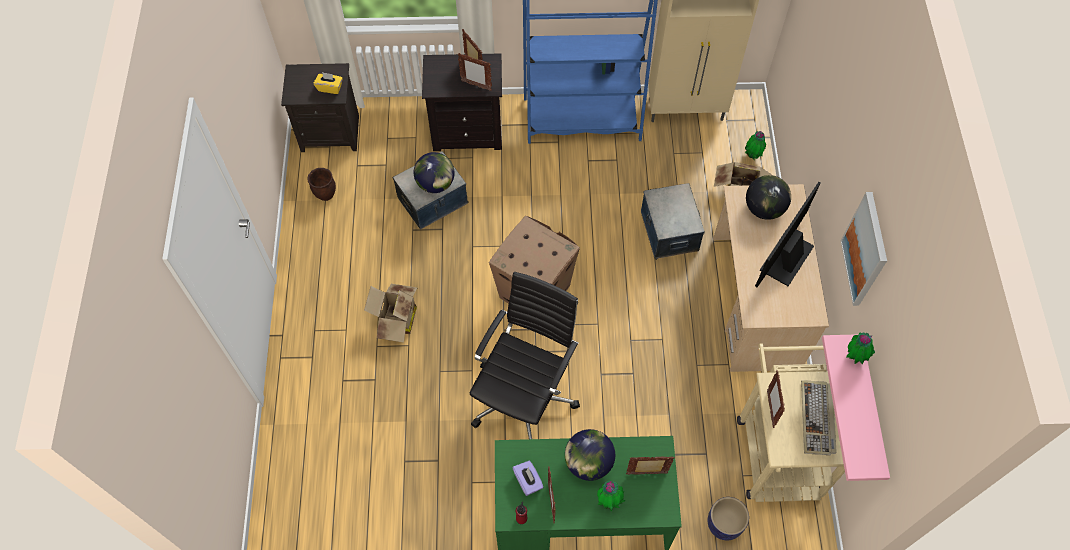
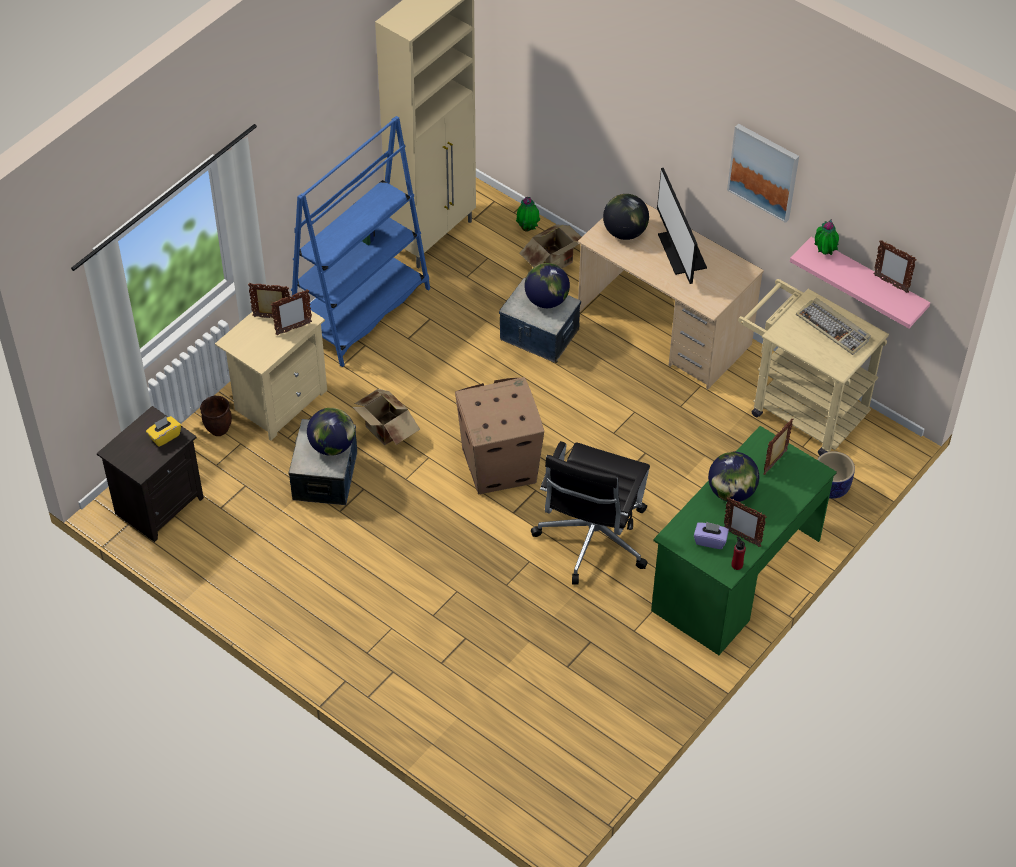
camera: 50 degrees left, 10 degrees down
brown planter [307,168,336,201] -> brown planter moved to [200,396,232,436]
cardboard box [364,284,417,342] -> cardboard box moved to [352,389,420,445]
black nightstand [422,53,502,151] -> beige nightstand [215,310,327,441]
black office chair [470,272,580,439] -> black office chair turned 135 degrees counterclockwise [531,441,650,585]
potted plant [597,481,625,511] -> none
picture frame [767,370,785,428] -> picture frame moved to [873,241,917,293]
none -> globe [524,263,570,308]

